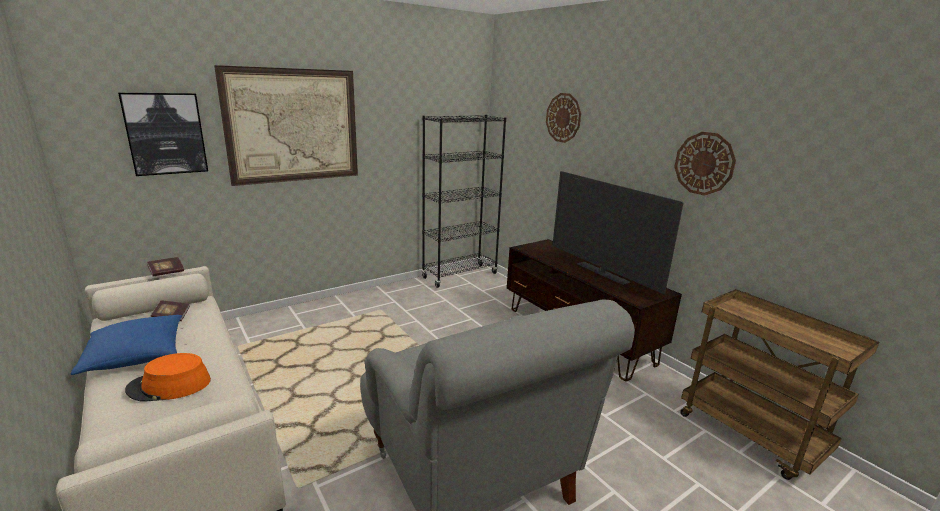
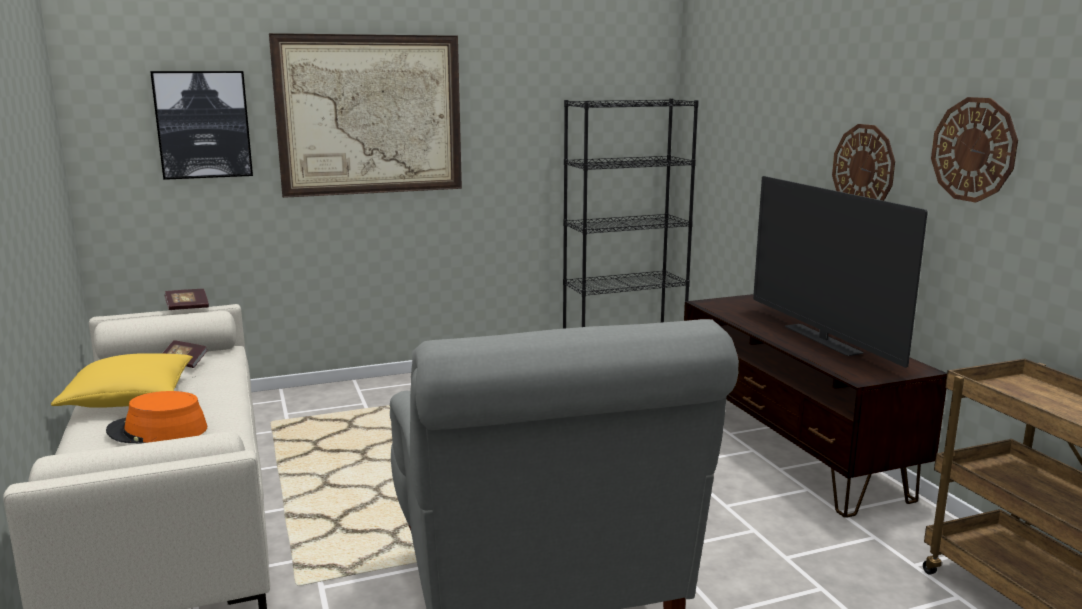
camera: 15 degrees right, 5 degrees down
blue pillow [71,315,182,375] -> yellow pillow [51,353,193,408]
wall clock [546,93,581,143] -> wall clock moved to [832,124,895,201]

